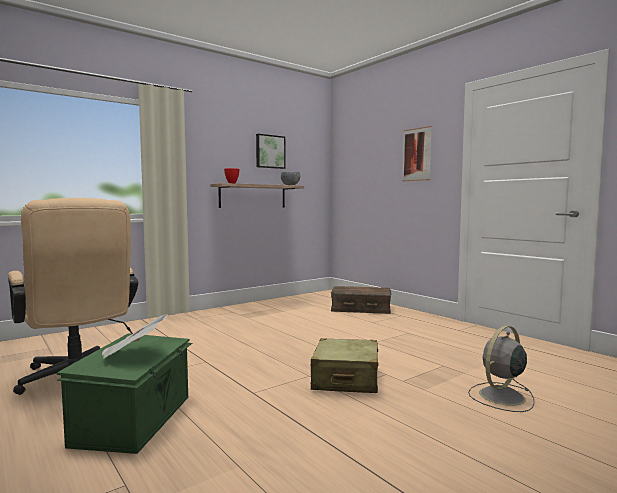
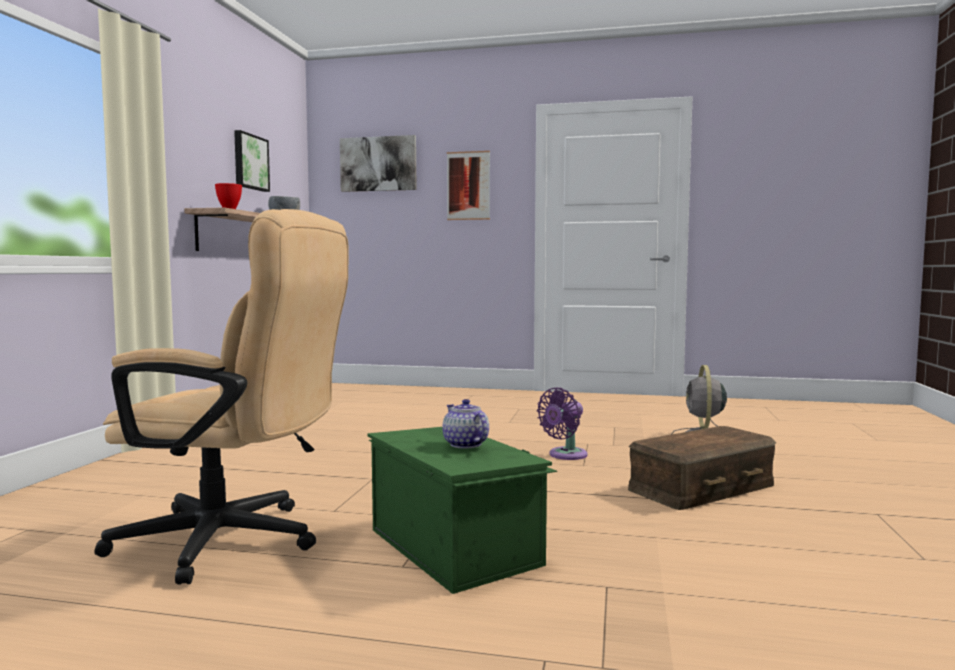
camera: 40 degrees left, 0 degrees up
newspaper [102,314,168,359] -> teapot [443,399,489,449]
beige suitcase [311,338,379,393] -> purple fan [537,388,587,460]
brown storage box [331,286,391,314] -> brown storage box moved to [628,426,776,510]
none -> picture [340,135,416,192]

